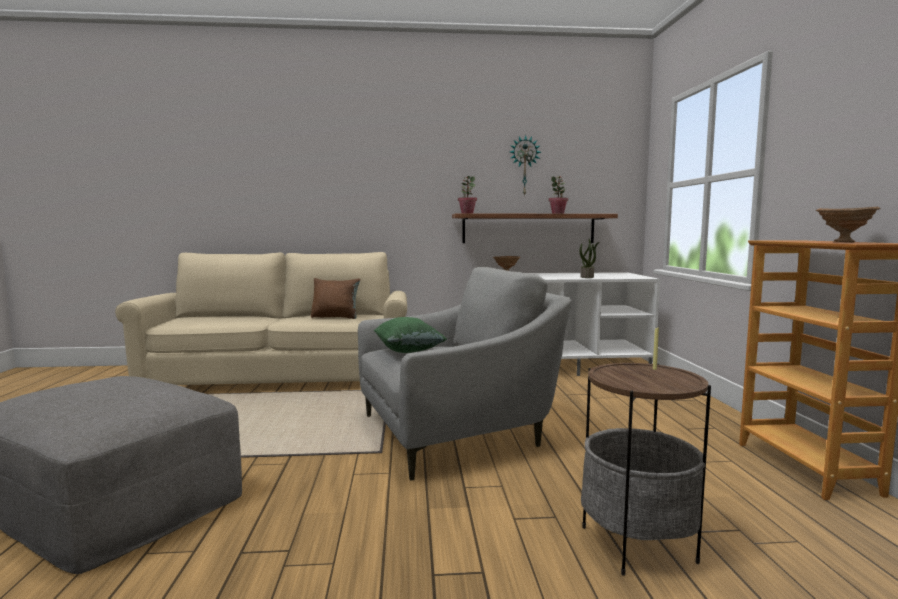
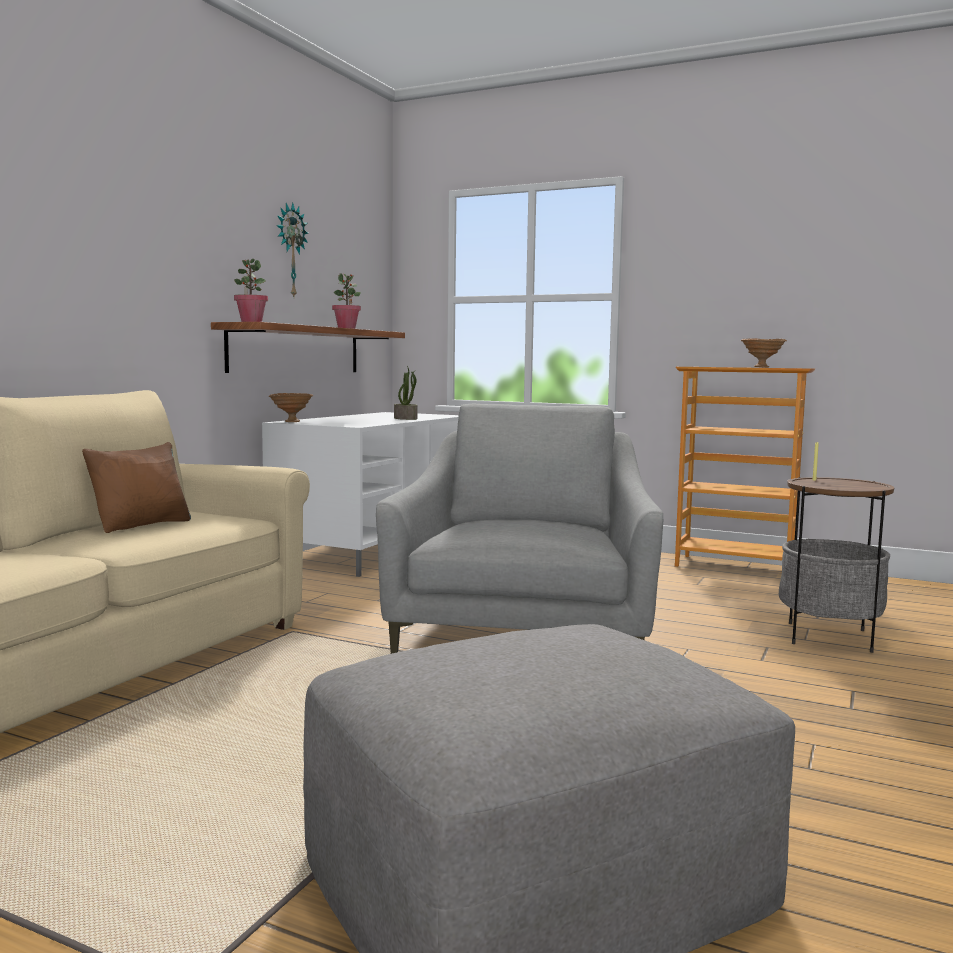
camera: 60 degrees left, 0 degrees up
green pillow [373,317,447,353] -> none

